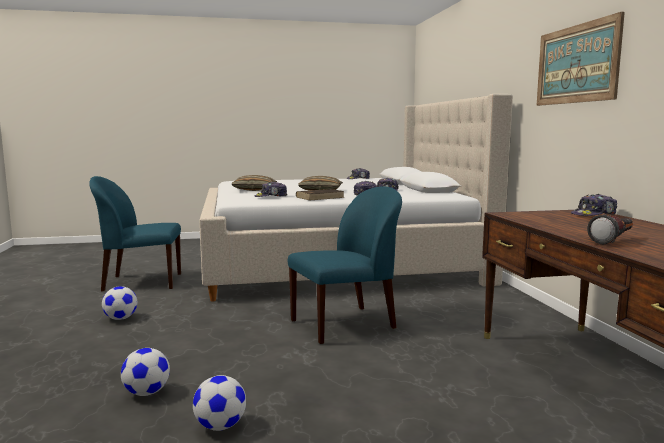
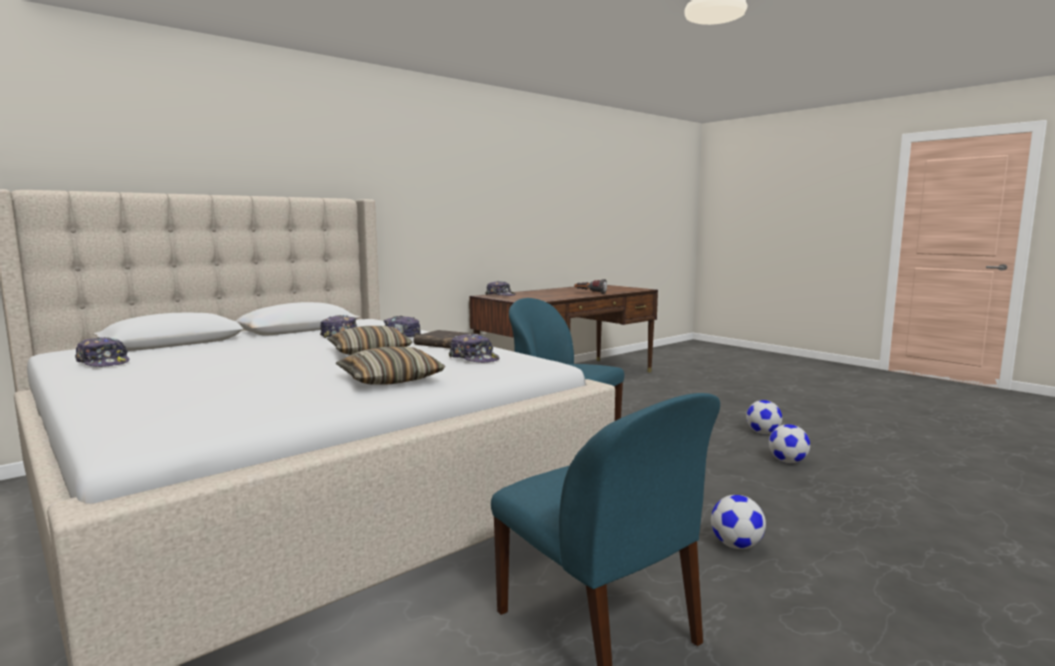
camera: 120 degrees left, 0 degrees up
picture [537,12,625,106] -> none

